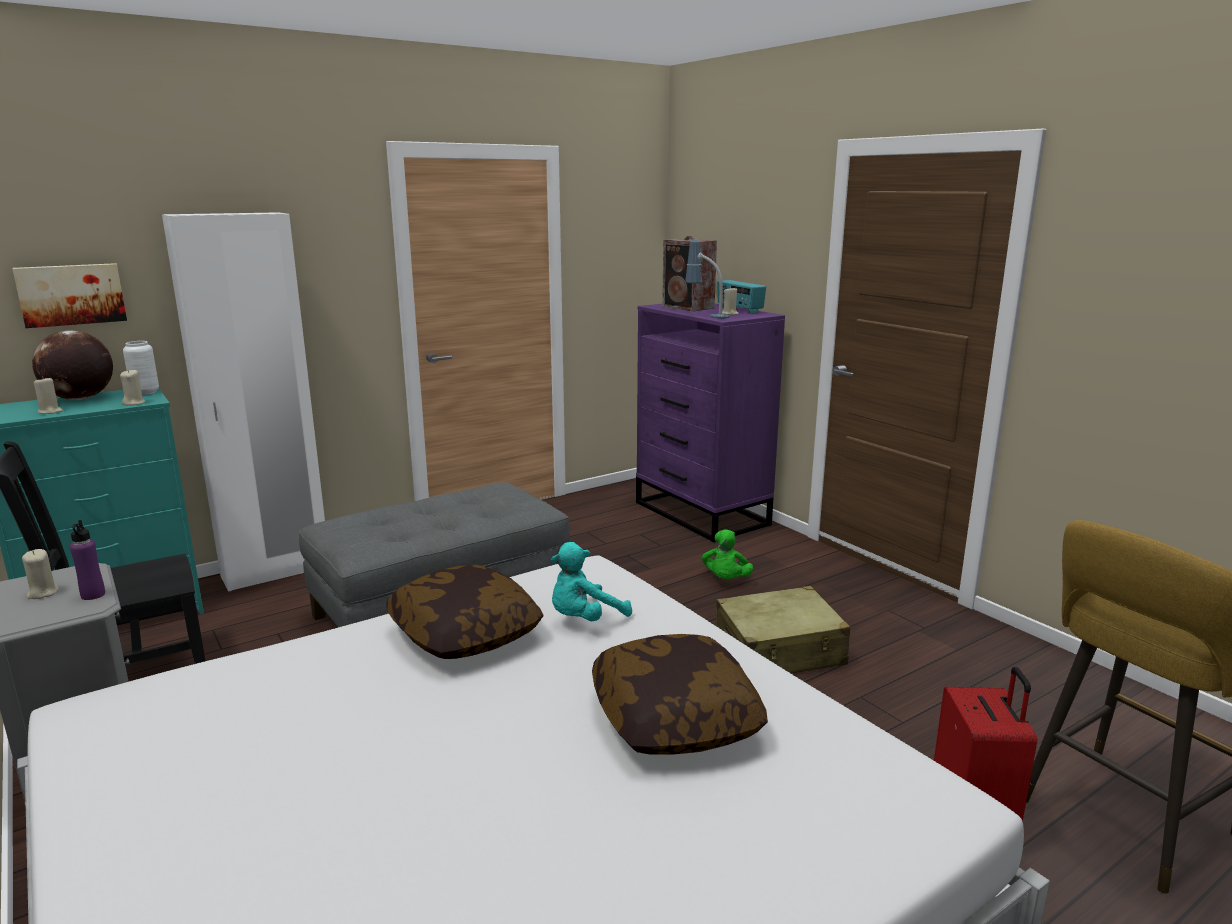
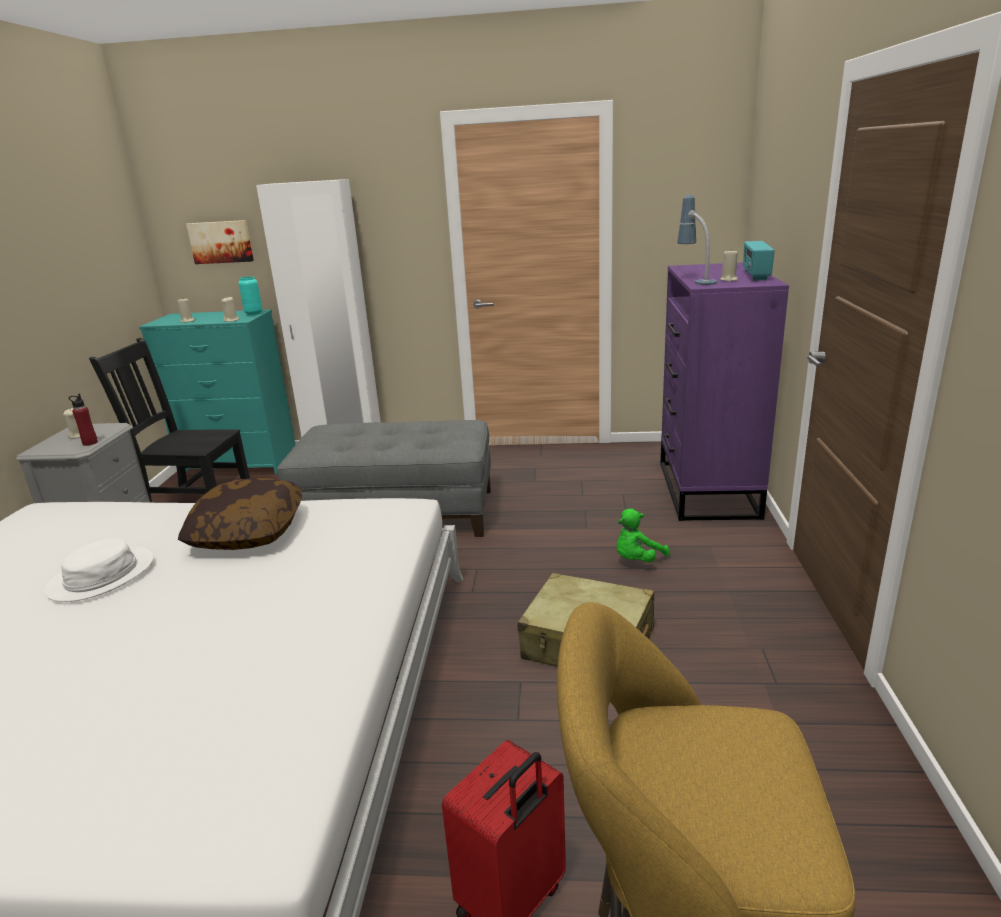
camera: 40 degrees right, 5 degrees up
globe [32,330,113,400] -> none
purple bottle [70,520,105,600] -> red bottle [69,394,98,446]
white vase [123,341,159,395] -> turquoise vase [238,276,263,315]
turquoise plush toy [551,542,632,621] -> none
pillow [592,634,768,754] -> none
speaker [662,236,717,312] -> none
none -> white hat [44,538,154,602]

